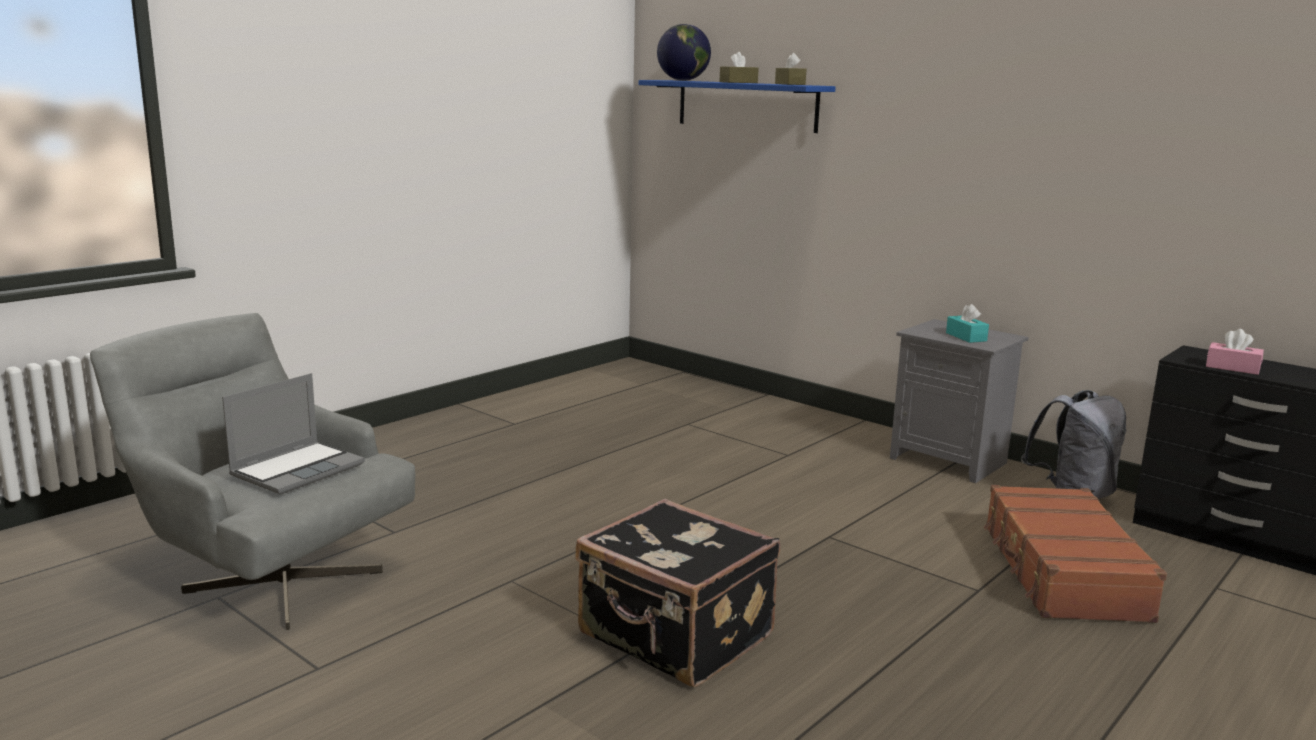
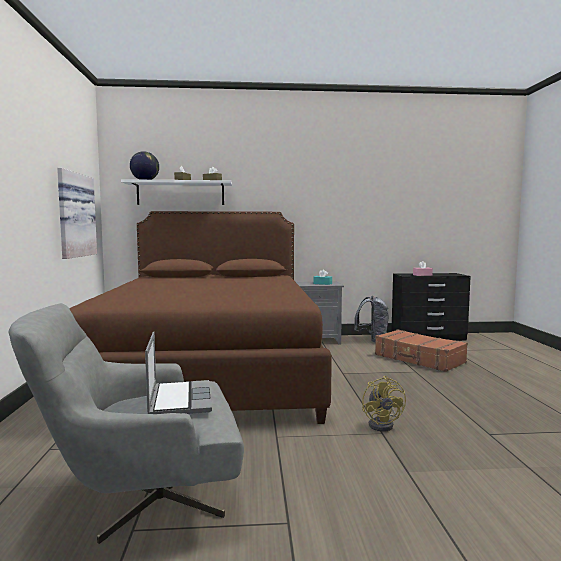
camera: 45 degrees left, 10 degrees down
black suitcase [575,499,780,687] -> yellow fan [362,376,406,432]
blue shelf [639,80,836,133] -> white shelf [121,179,232,205]
none -> picture [57,168,97,259]
none -> brown bed [69,211,332,424]

